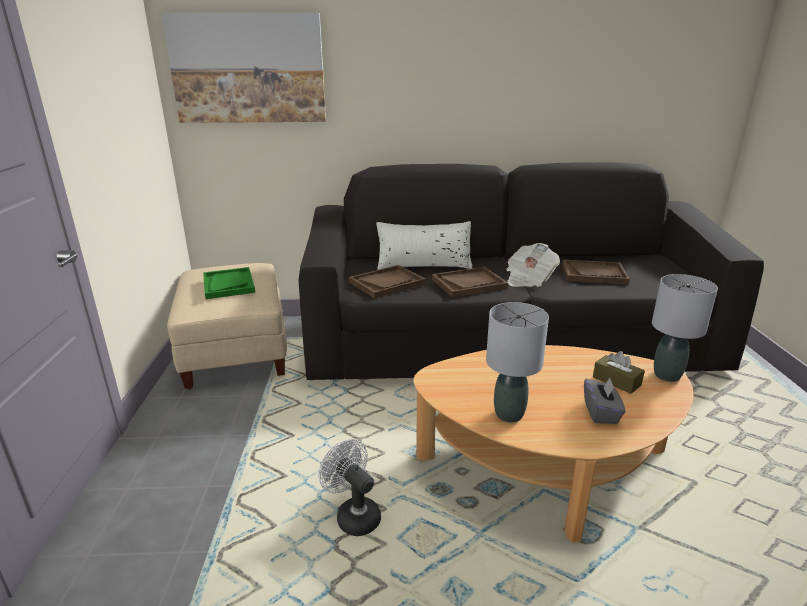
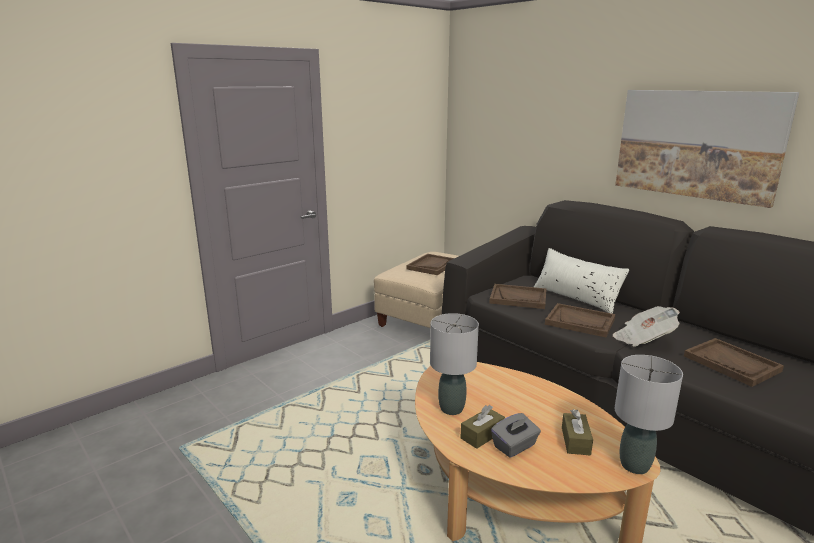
camera: 50 degrees right, 5 degrees down
picture [161,13,326,123] -> picture moved to [615,90,799,208]
green tray [203,267,255,299] -> brown tray [407,254,454,275]
white fan [319,439,381,536] -> none
none -> brown tissue box [460,405,505,449]

